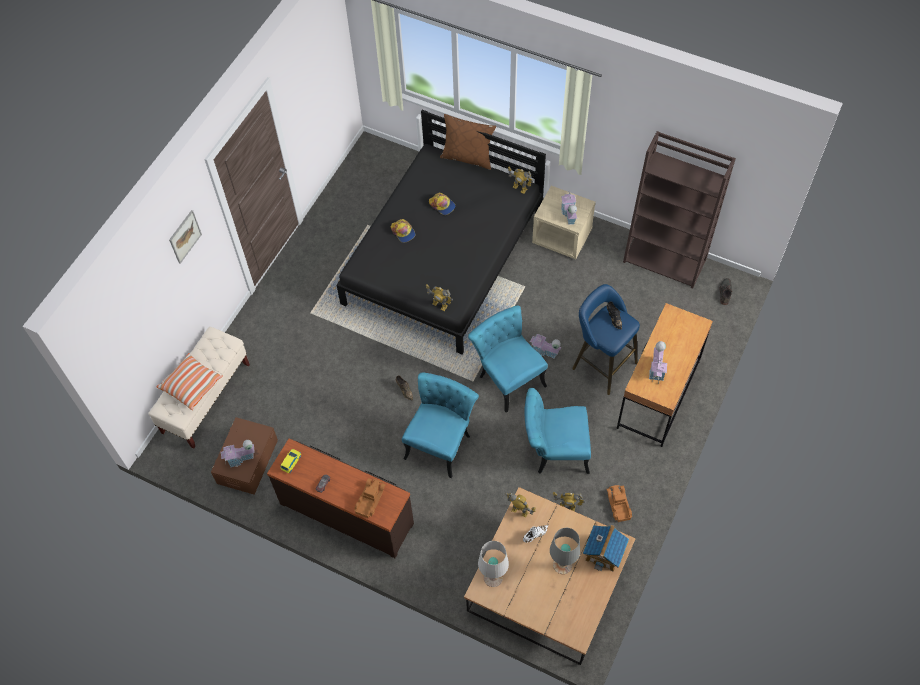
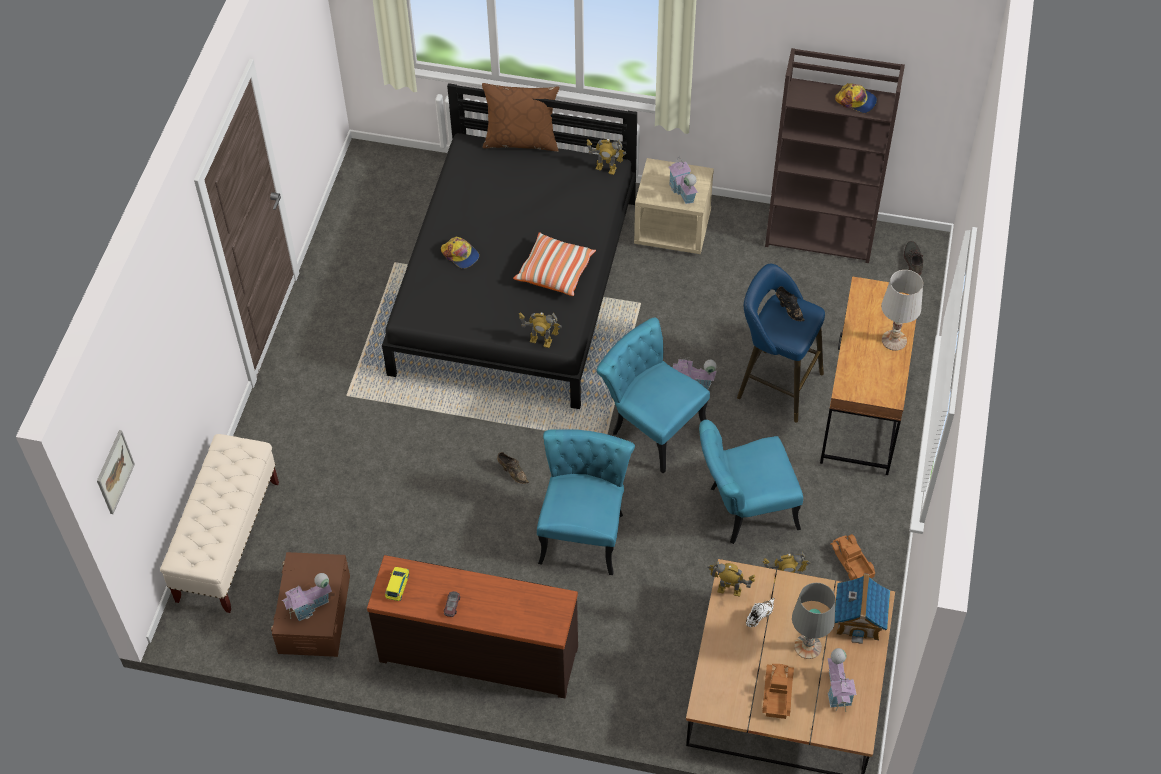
camera: 15 degrees left, 5 degrees down
pillow [156,353,223,410] -> pillow moved to [513,232,596,296]
picture [169,210,202,264] -> picture moved to [97,430,135,514]
toy truck [354,478,386,518] -> toy truck moved to [762,664,794,719]
cap [429,193,455,215] -> cap moved to [835,83,877,113]
white table lamp [478,541,509,587] -> white table lamp moved to [881,270,923,351]
toy house [649,341,667,384] -> toy house moved to [827,648,857,712]

